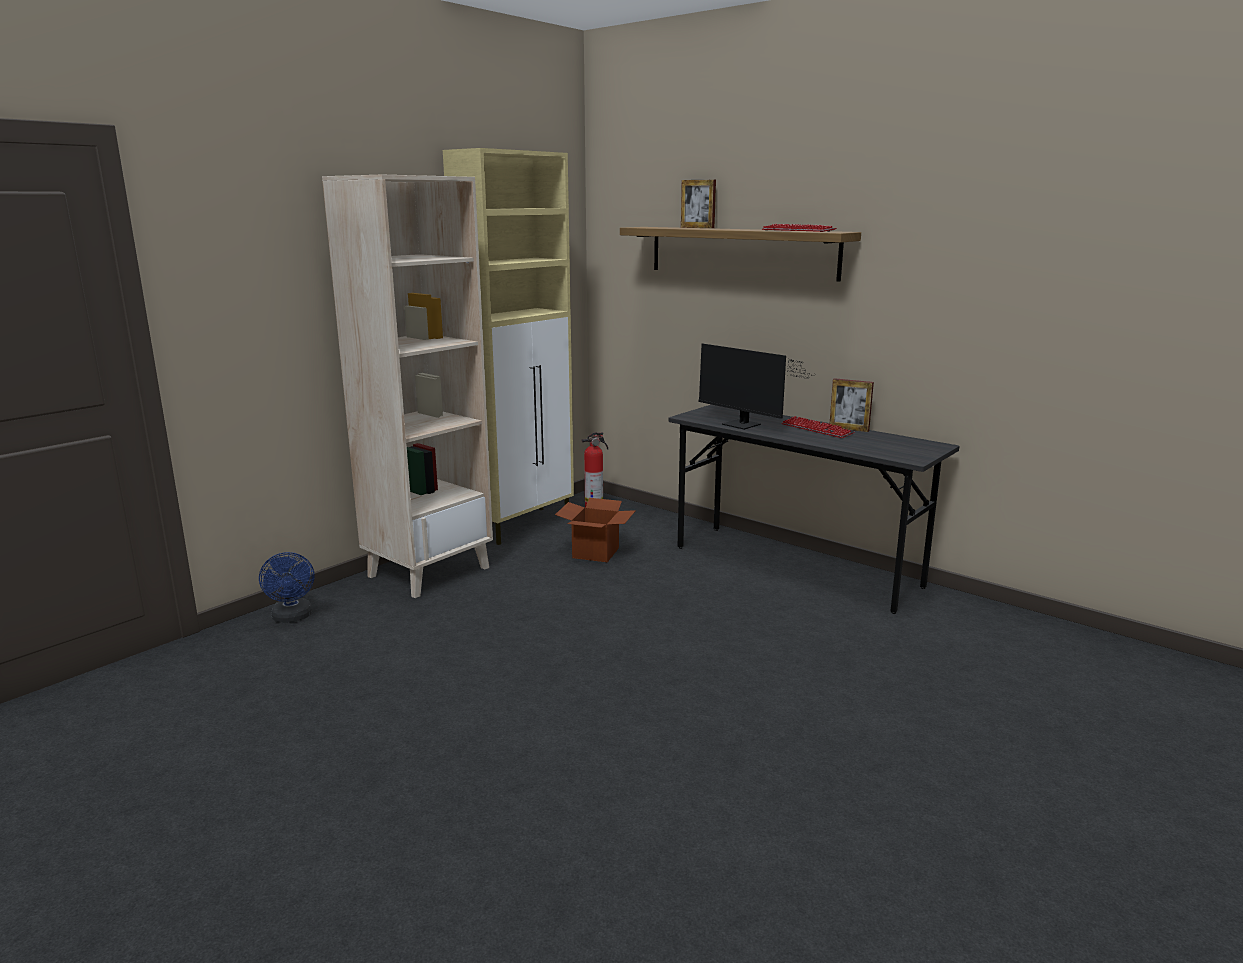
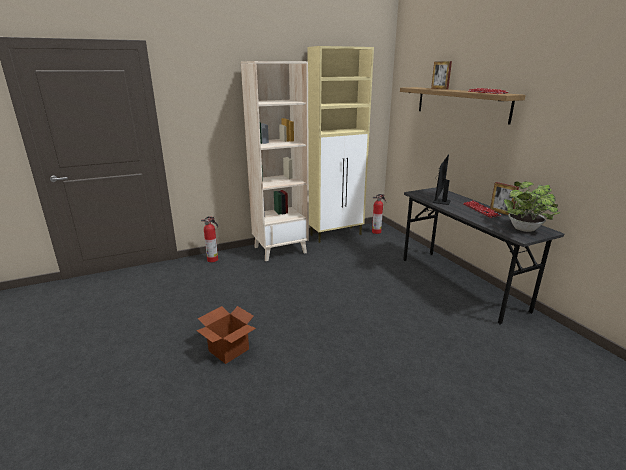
camera: 25 degrees right, 5 degrees up
blue fan [259,552,315,623] -> fire extinguisher [201,216,218,262]
cardboard box [555,498,636,562] -> cardboard box moved to [196,306,256,364]
monitor [699,343,812,430] -> monitor turned 45 degrees clockwise [433,154,451,205]
none -> potted plant [504,181,561,232]

